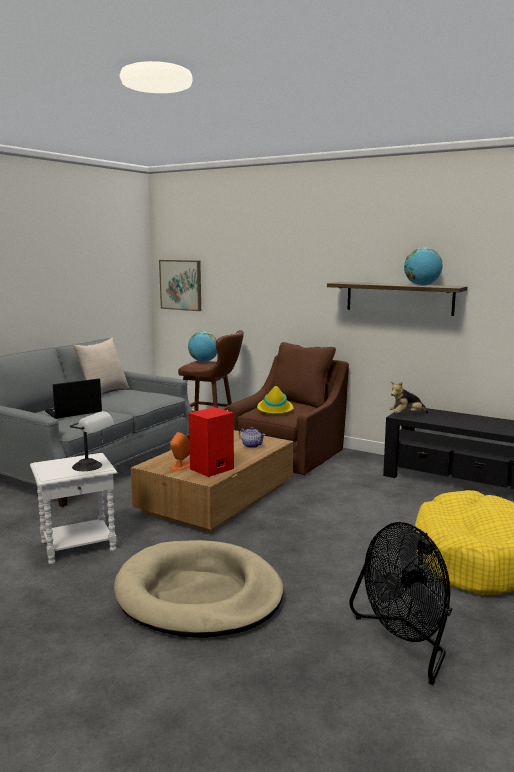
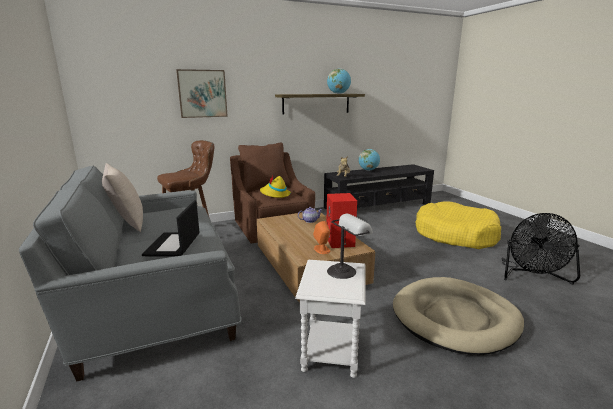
camera: 55 degrees left, 5 degrees up
picture [159,260,201,311] -> picture moved to [176,69,228,118]
globe [188,331,217,362] -> globe moved to [358,149,380,171]

